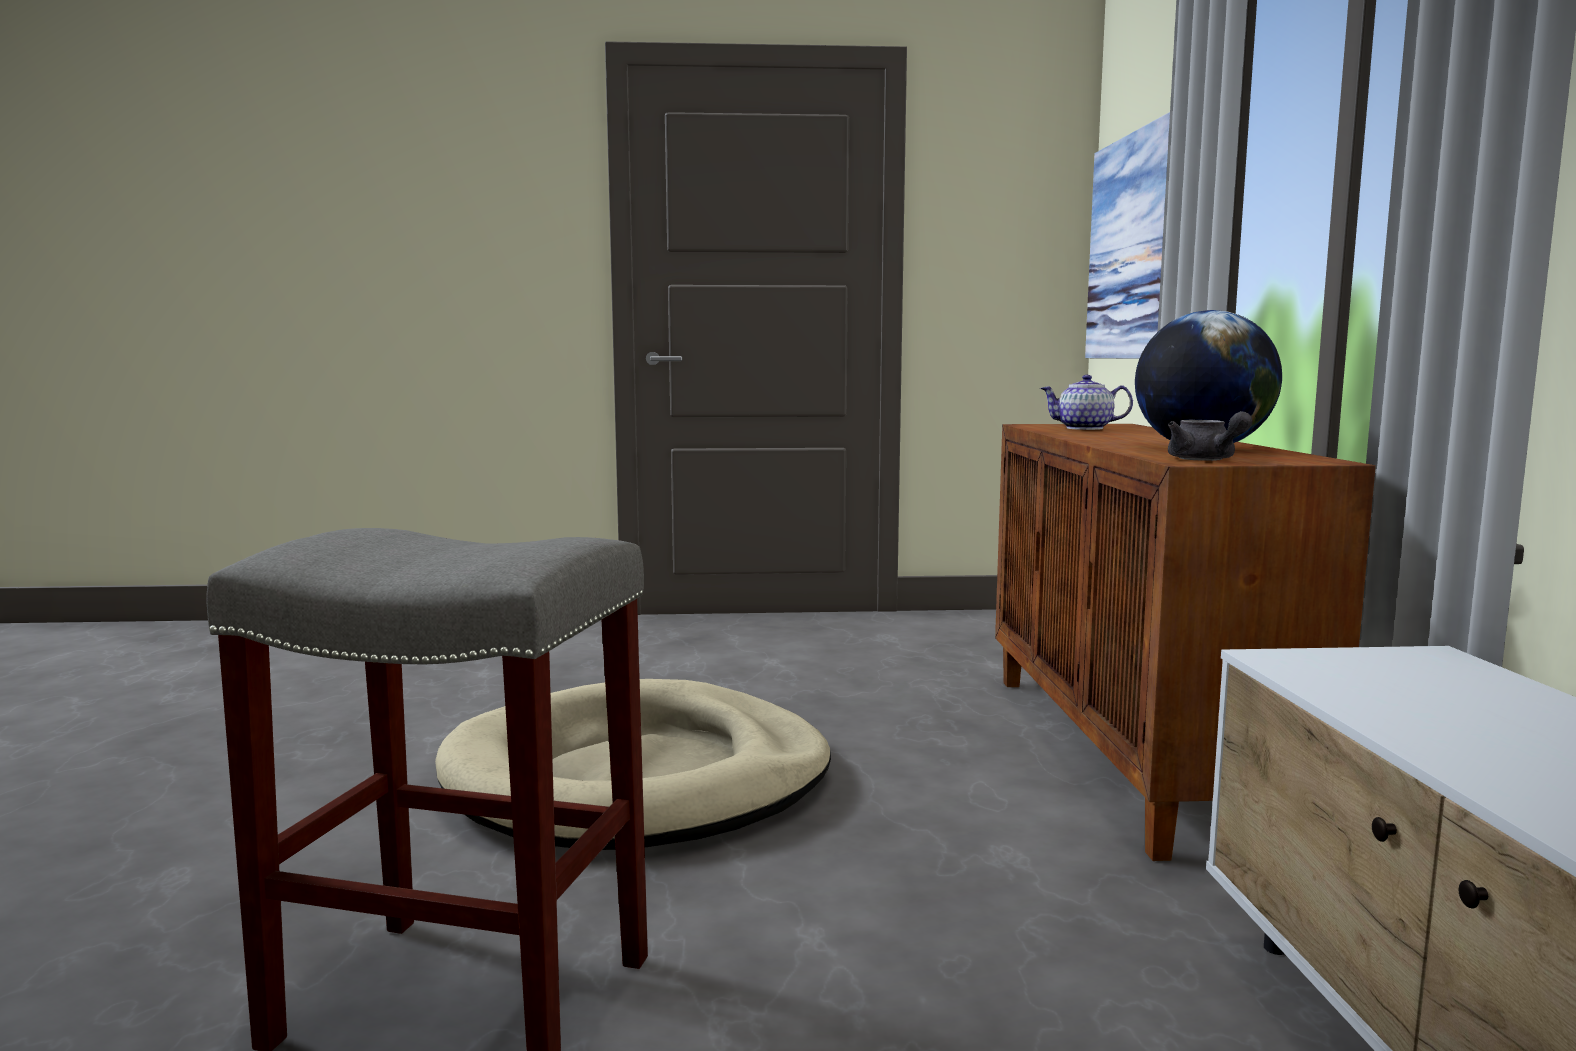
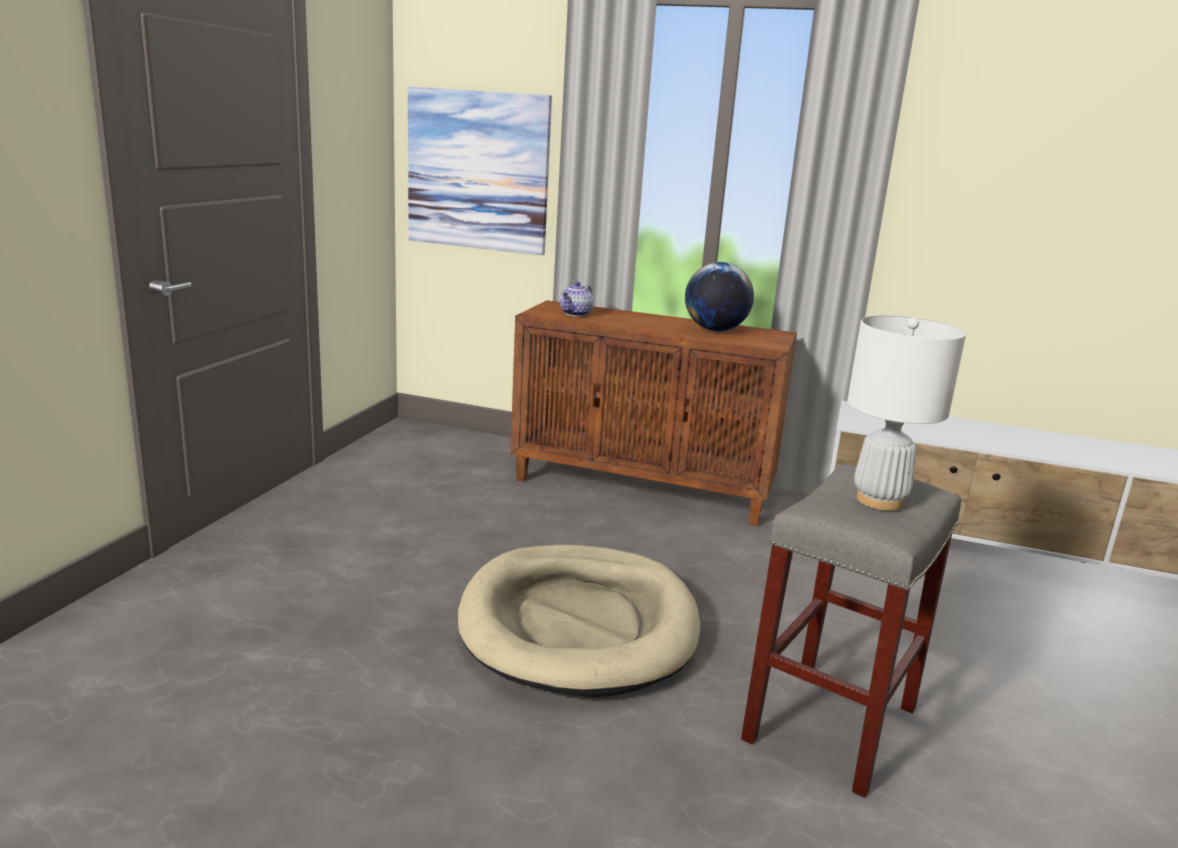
camera: 70 degrees left, 10 degrees up
grey teapot [1168,411,1253,461] -> none
none -> white table lamp [847,315,966,511]

